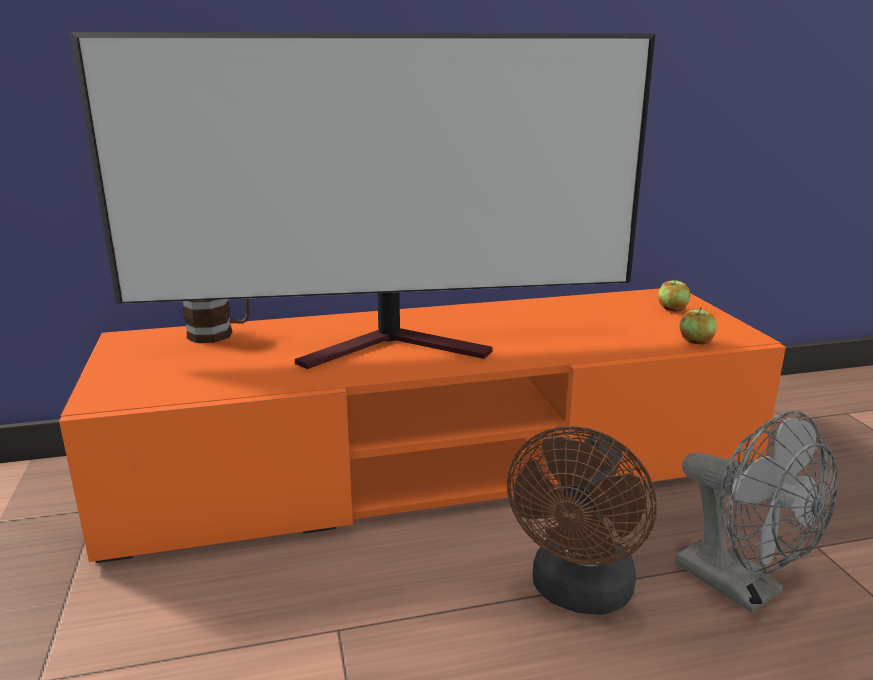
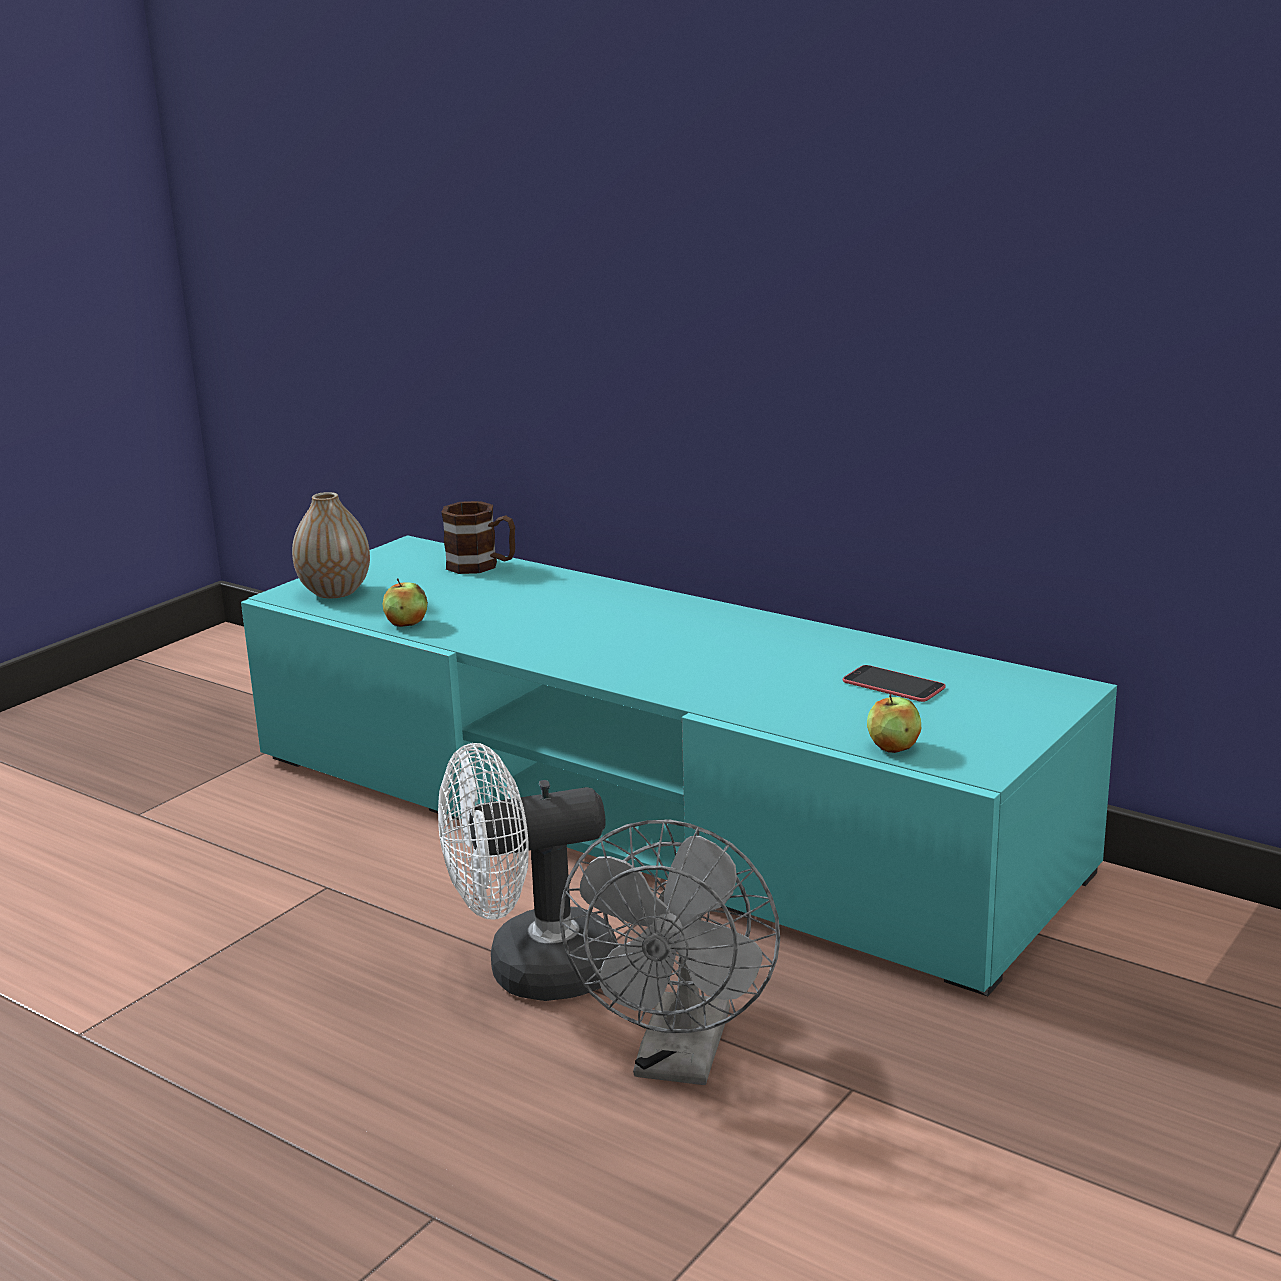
camera: 50 degrees right, 0 degrees up
orange tv stand [59,288,786,563] -> turquoise tv stand [241,535,1117,996]
television [70,32,655,369] -> none
brown fan [507,426,657,615] -> white fan [438,743,618,1001]
apple [658,278,690,312] -> apple moved to [382,578,428,627]
none -> vase [292,492,370,598]
none -> phone [843,665,945,702]

